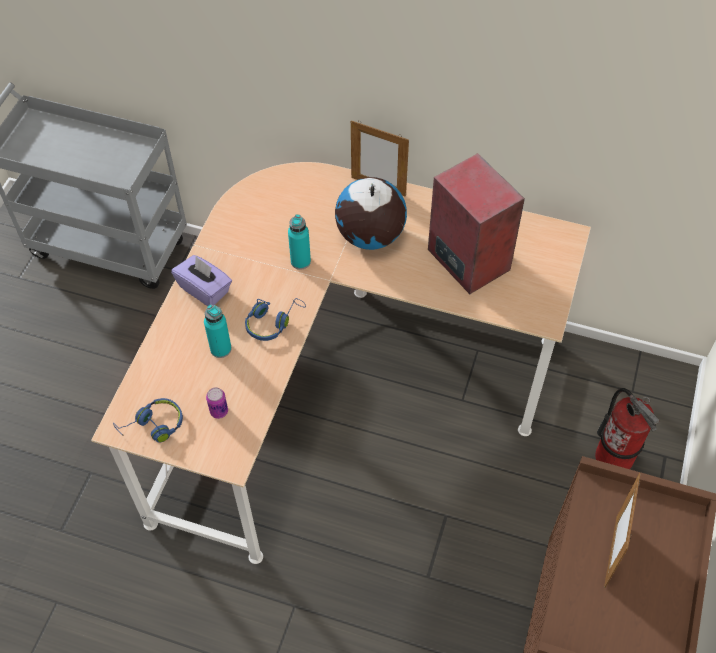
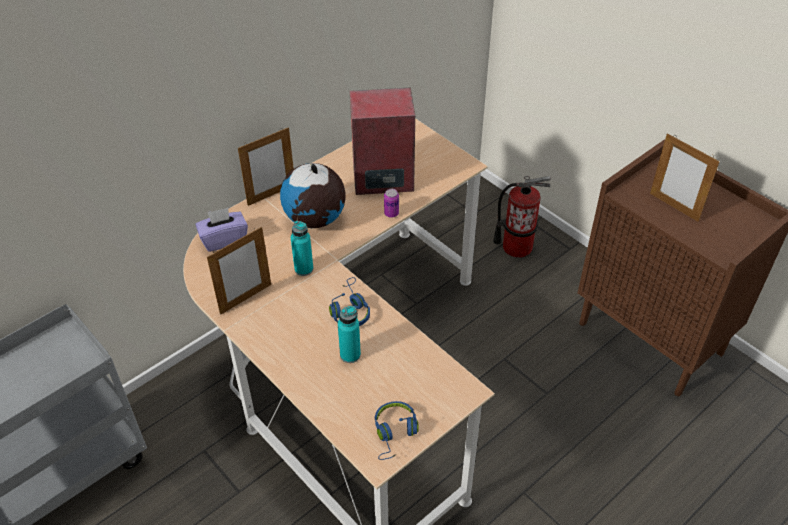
camera: 60 degrees left, 10 degrees down
purple tissue box [171,255,232,306] -> purple tissue box moved to [196,208,248,252]
can [206,387,228,419] -> can moved to [384,189,399,218]
none -> picture frame [207,227,271,315]

